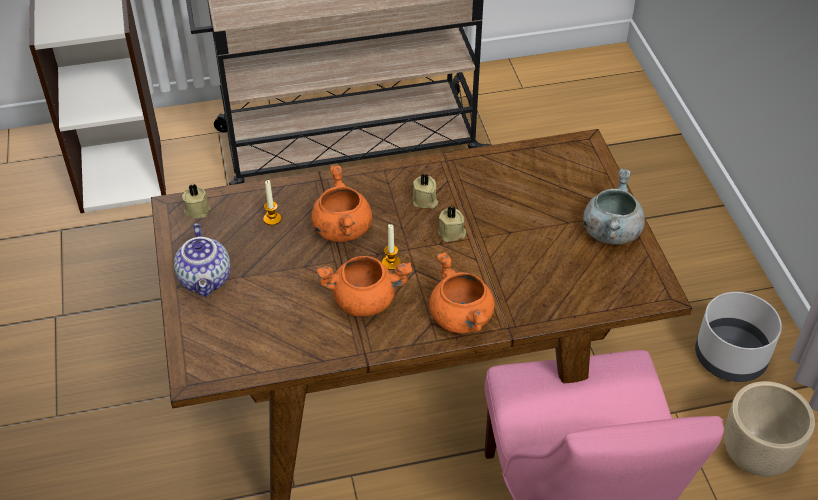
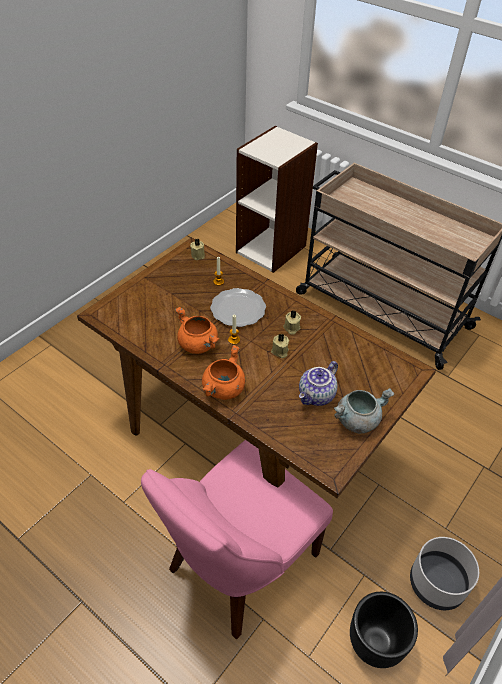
camera: 50 degrees right, 0 degrees up
teapot [174,223,231,297] -> teapot moved to [299,361,338,406]
orange cooking pot [311,166,372,242] -> plate [210,288,266,327]
beige planter [724,381,815,477] -> black planter [350,592,418,668]

